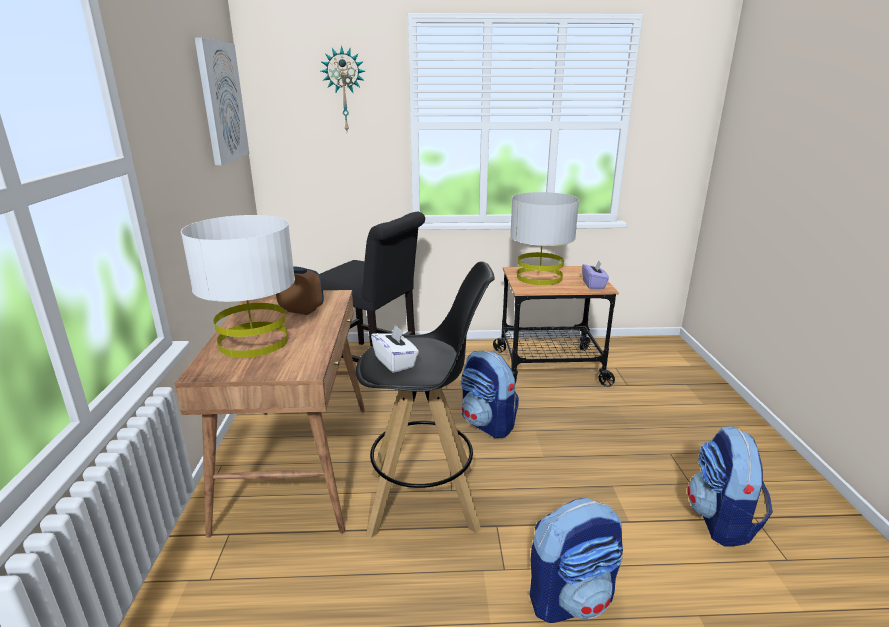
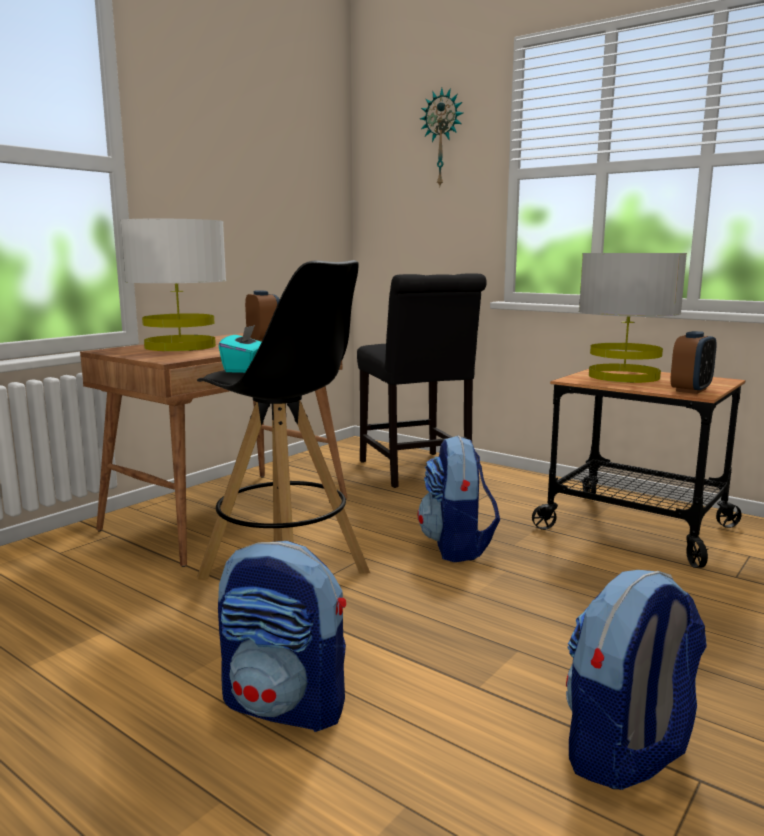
camera: 40 degrees right, 10 degrees down
picture [194,37,249,165] -> none
white tissue box [371,325,419,373] -> turquoise tissue box [219,325,261,373]
purple tissue box [582,260,609,289] -> alarm clock [671,331,716,394]

